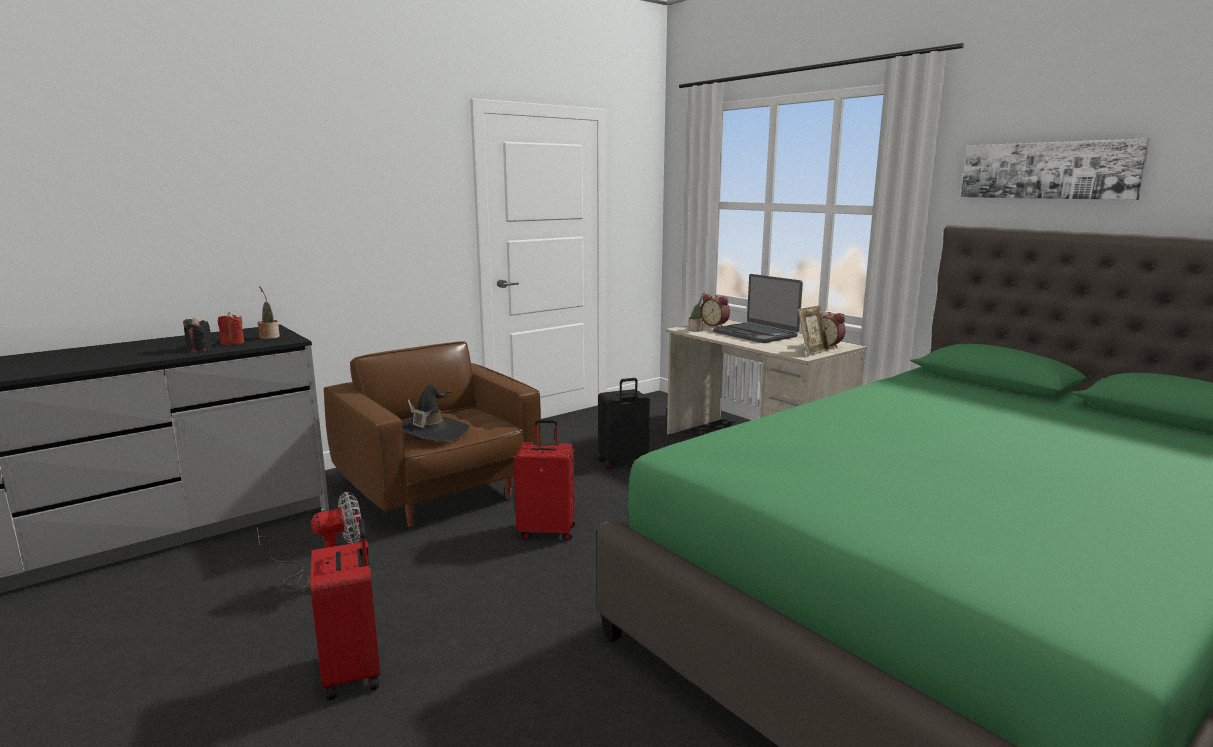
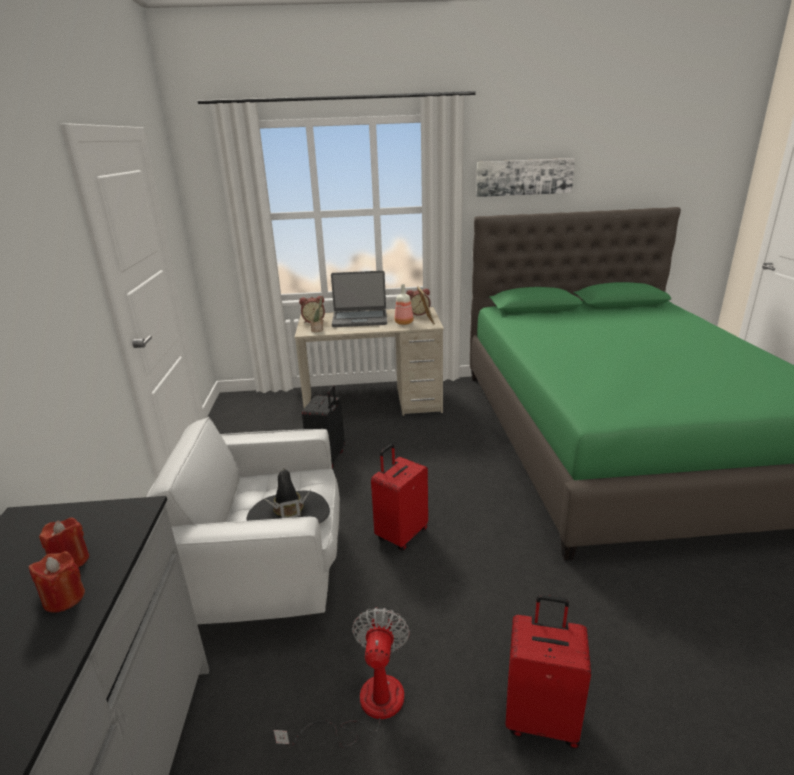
camera: 55 degrees left, 10 degrees up
black candle [183,317,212,352] -> red candle [29,551,85,613]
potted plant [258,286,280,339] -> none
brown armchair [324,341,541,527] -> white armchair [147,417,340,624]
none -> bottle [394,284,414,325]

